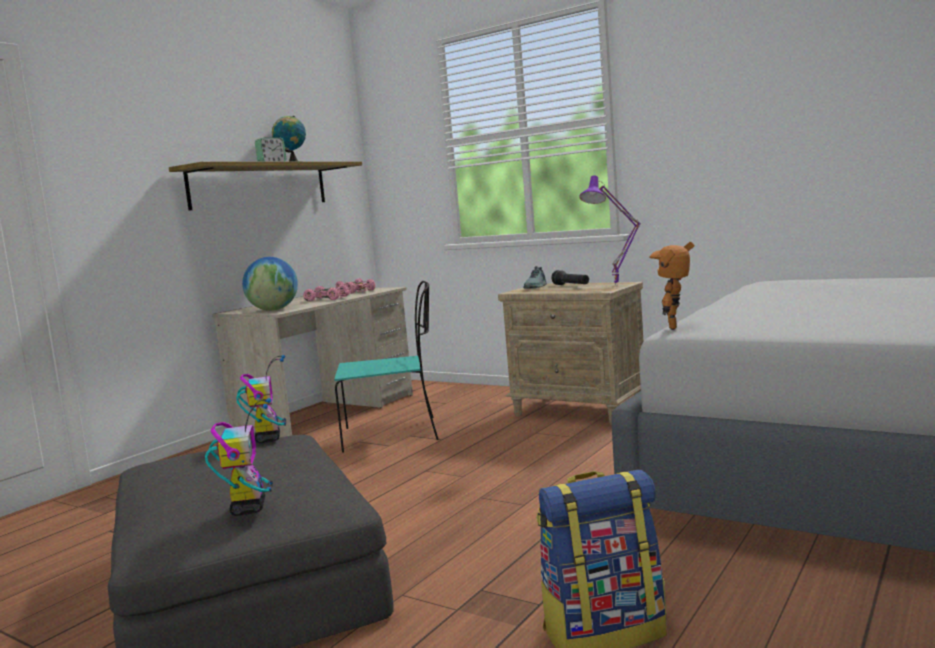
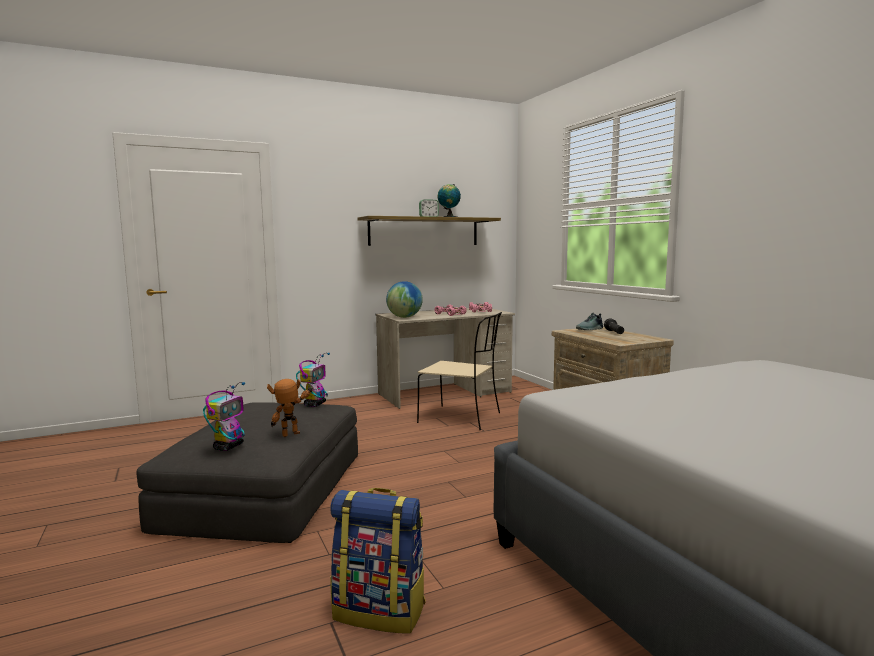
camera: 30 degrees right, 0 degrees up
turquoise chair [334,281,439,453] -> beige chair [417,312,502,430]
purple table lamp [579,175,641,286] -> none
toy robot [649,242,694,330] -> toy robot moved to [267,379,313,437]

